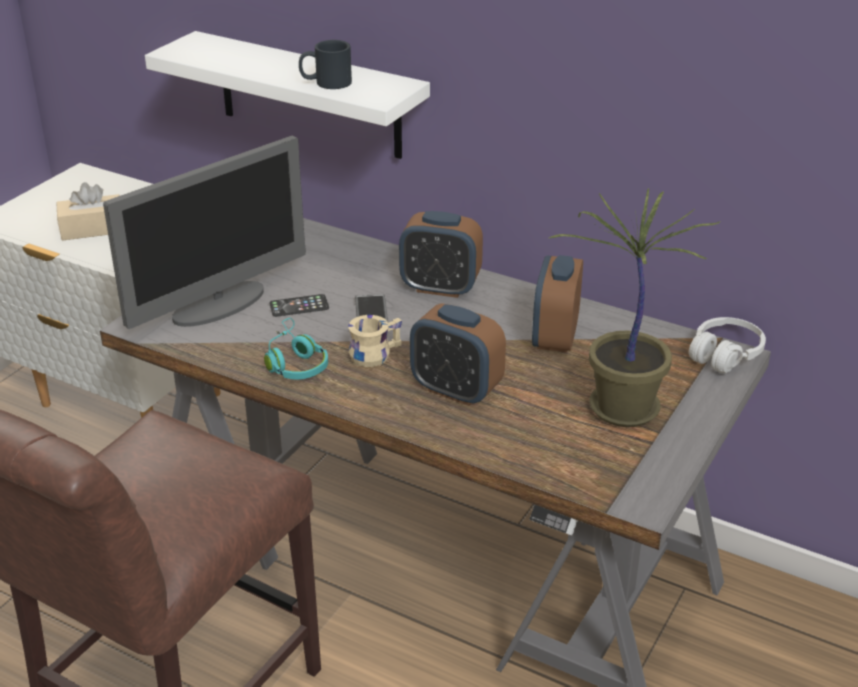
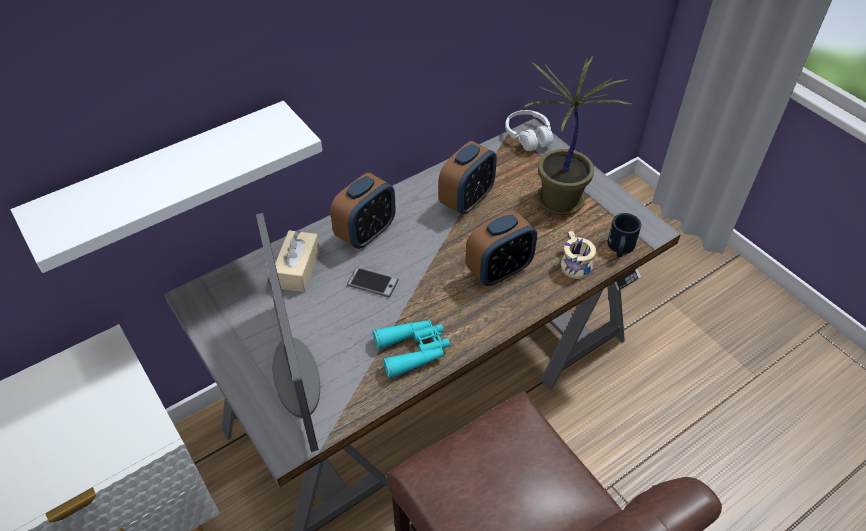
camera: 65 degrees left, 15 degrees up
beige tissue box [56,182,120,240] -> beige tissue box moved to [275,230,320,292]
turquoise headphones [264,318,328,379] -> turquoise binoculars [373,320,450,379]
phone [269,294,329,317] -> none
black mug [299,40,352,89] -> black mug moved to [607,213,641,257]
beige mug [348,315,402,367] -> beige mug moved to [561,231,596,279]
alarm clock [532,255,583,353] -> alarm clock turned 90 degrees counterclockwise [439,141,497,214]

